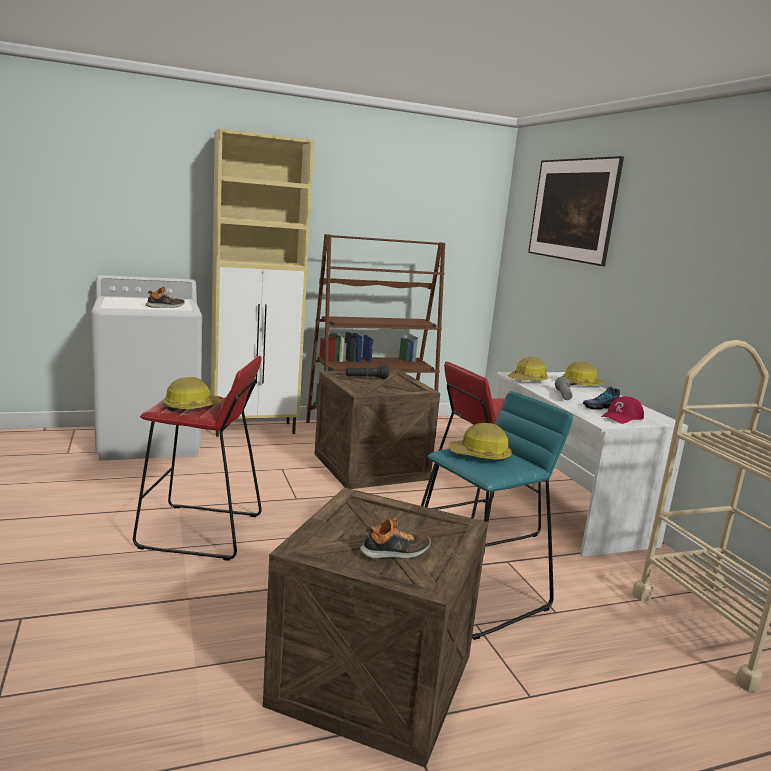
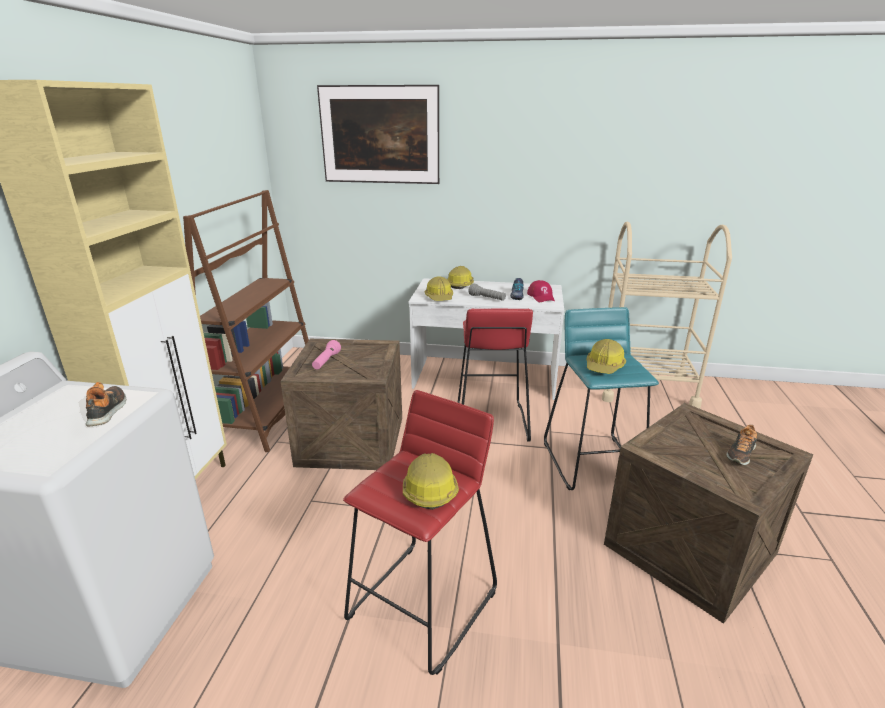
camera: 60 degrees left, 10 degrees up
black flashlight [346,365,389,379] -> pink flashlight [312,340,341,370]
shoe [360,518,431,559] -> shoe turned 150 degrees counterclockwise [726,425,758,465]

